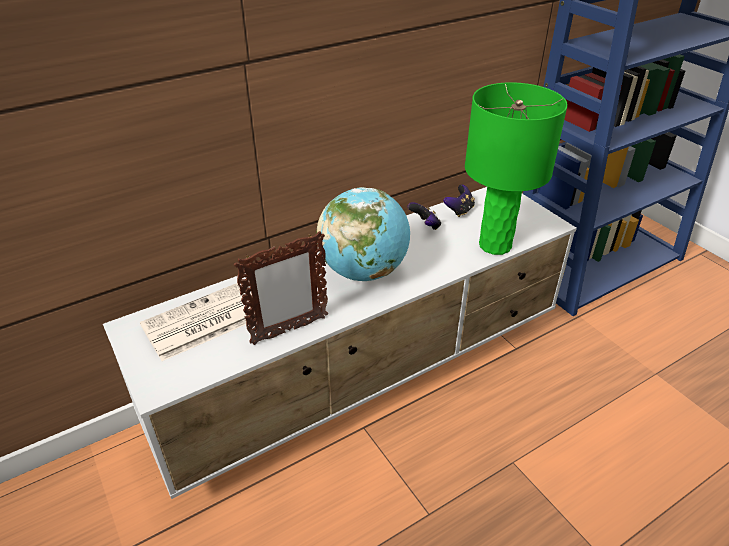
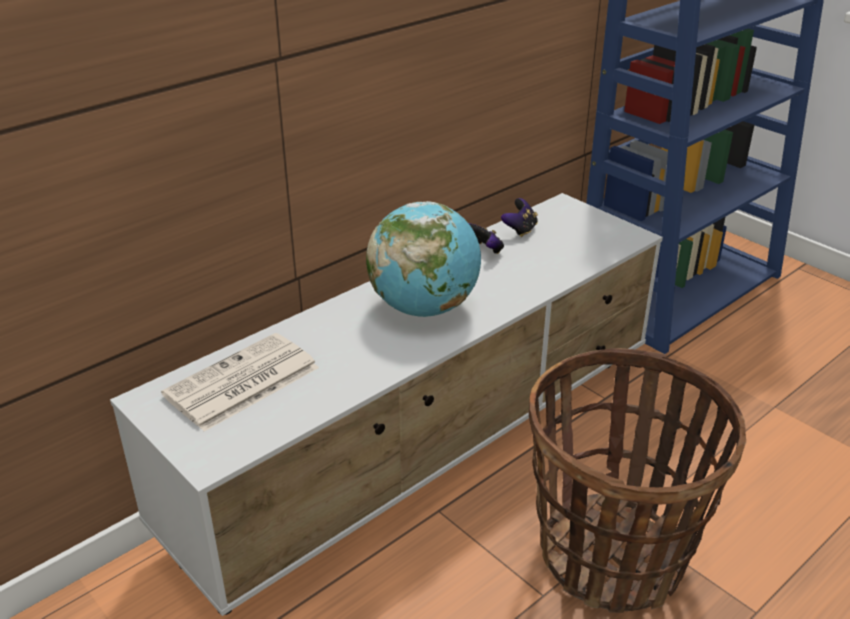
camera: 10 degrees left, 5 degrees down
picture frame [234,231,328,345] -> none
green table lamp [465,82,568,255] -> none
none -> basket [529,348,746,613]

